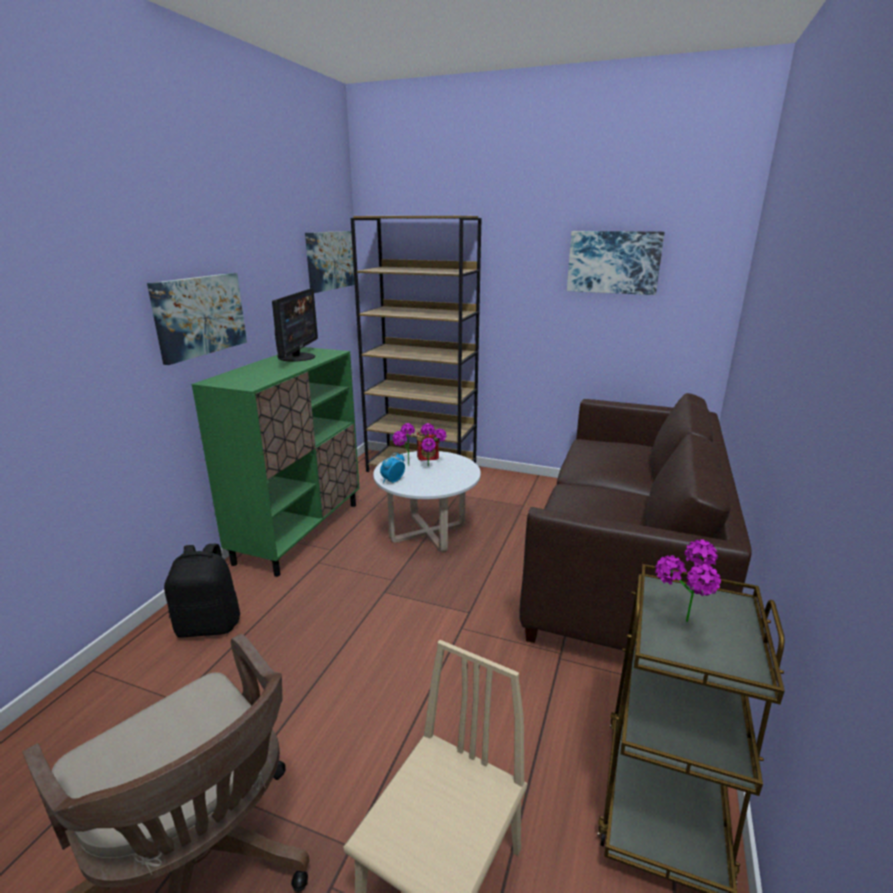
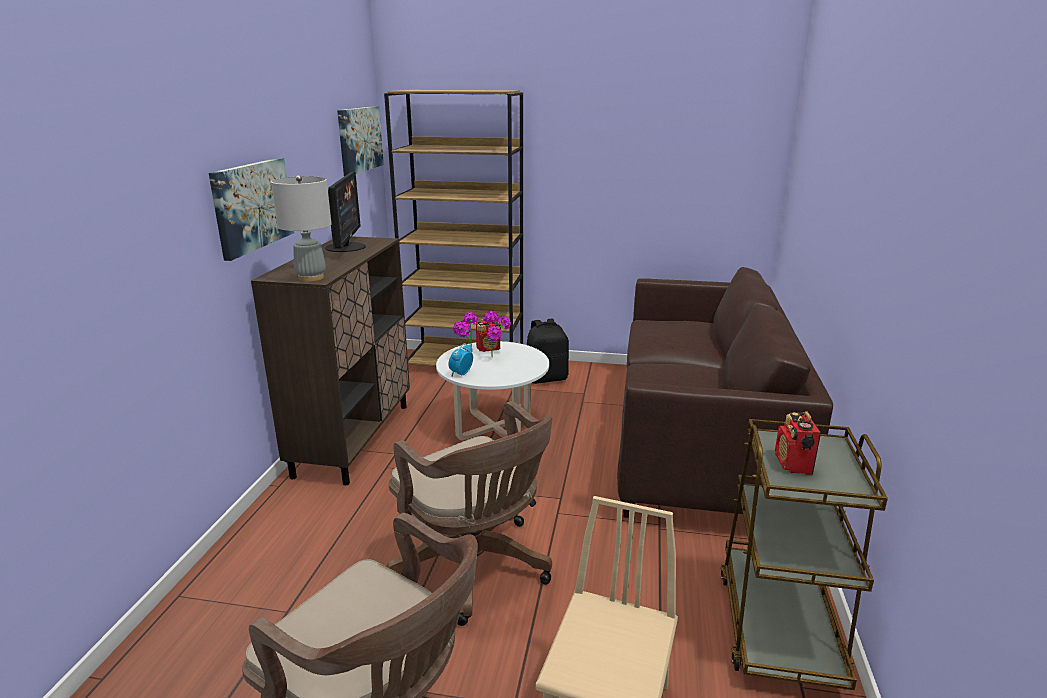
camera: 10 degrees left, 0 degrees up
black backpack [164,544,240,638] -> black backpack moved to [527,318,569,384]
green cabinet [192,347,359,577] -> brown cabinet [251,236,410,485]
picture [567,231,665,295] -> none
potted plant [655,539,721,622] -> radio [775,411,821,475]
none -> grey table lamp [271,175,332,282]
none -> brown office chair [387,401,553,626]

